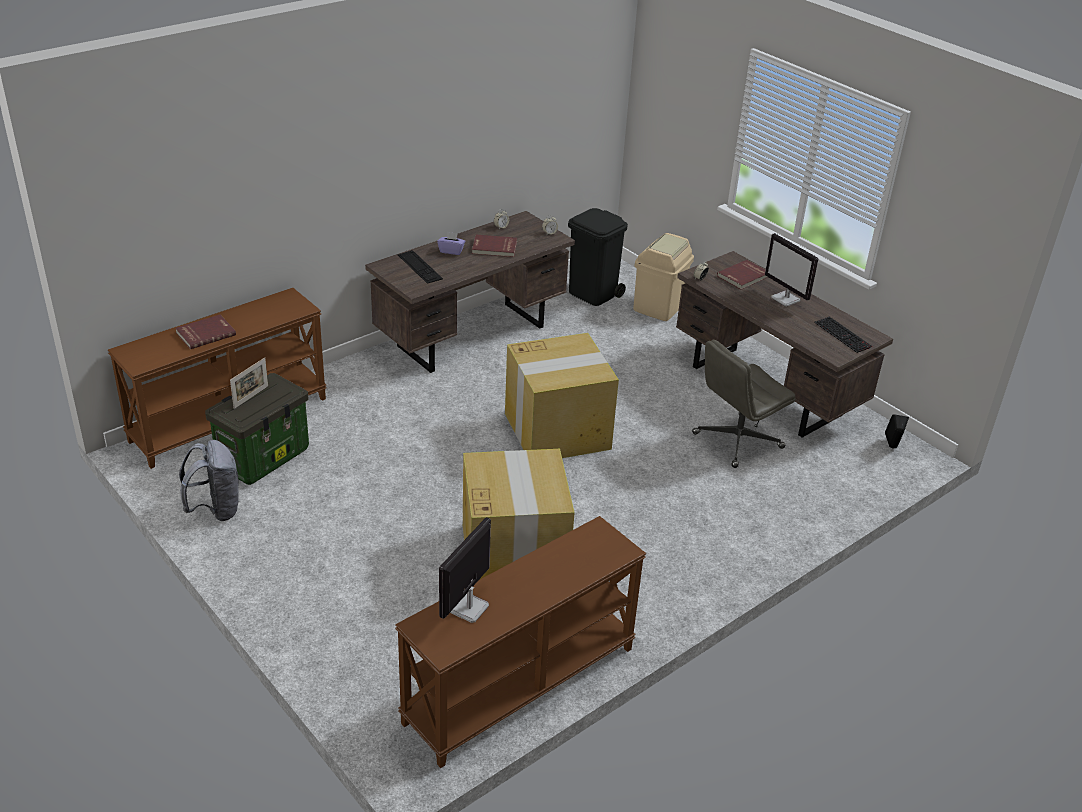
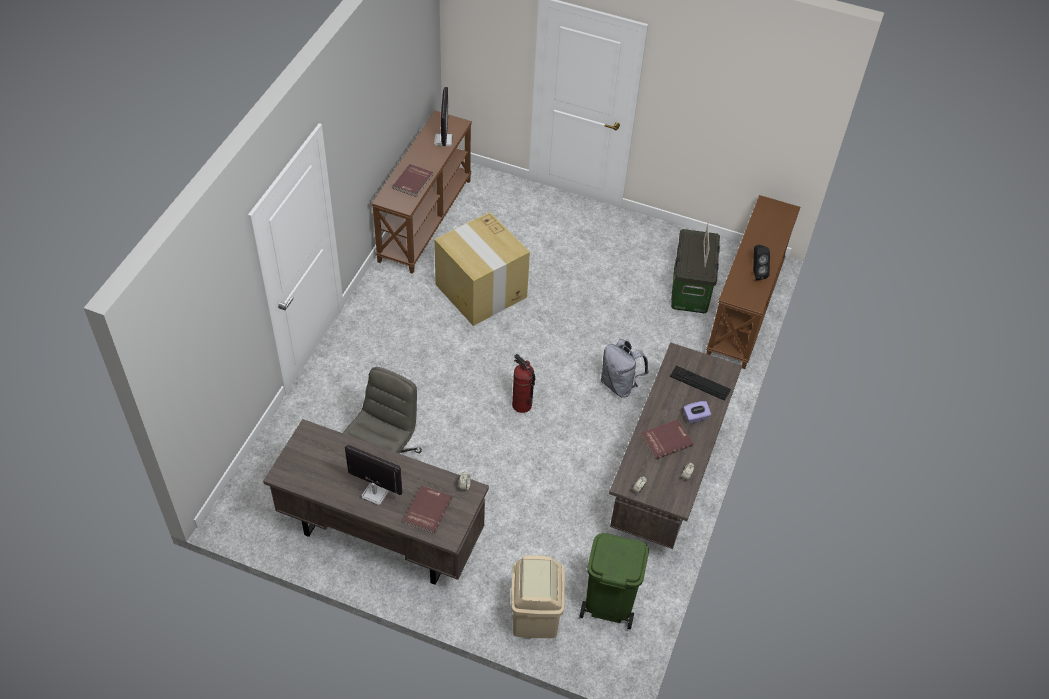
camera: 150 degrees right, 15 degrees up
red book [175,315,236,349] -> red book moved to [392,164,433,197]
grey backpack [179,440,239,521] -> grey backpack moved to [601,339,649,398]
cardboard box [505,333,619,458] -> fire extinguisher [512,354,535,413]
black trash can [568,208,628,306] -> green trash can [579,533,649,630]
keyboard [814,317,872,353] -> none
black speaker [885,415,909,449] -> black speaker moved to [753,245,770,280]

